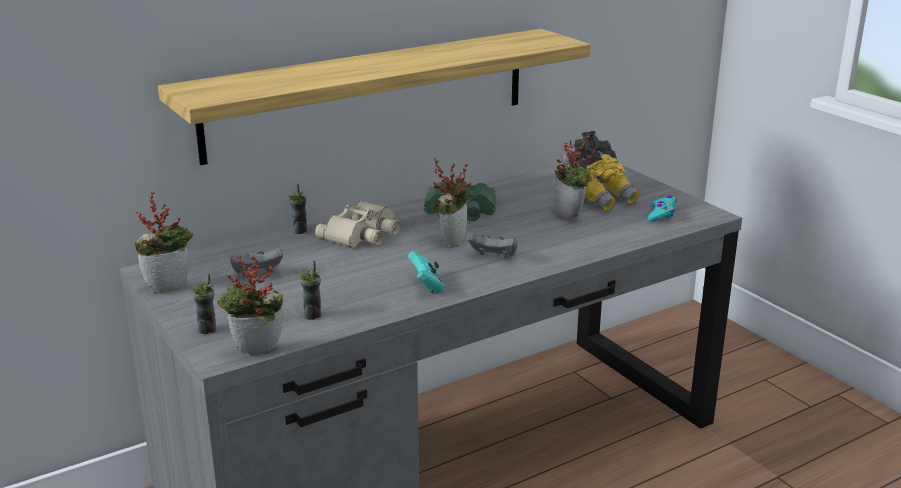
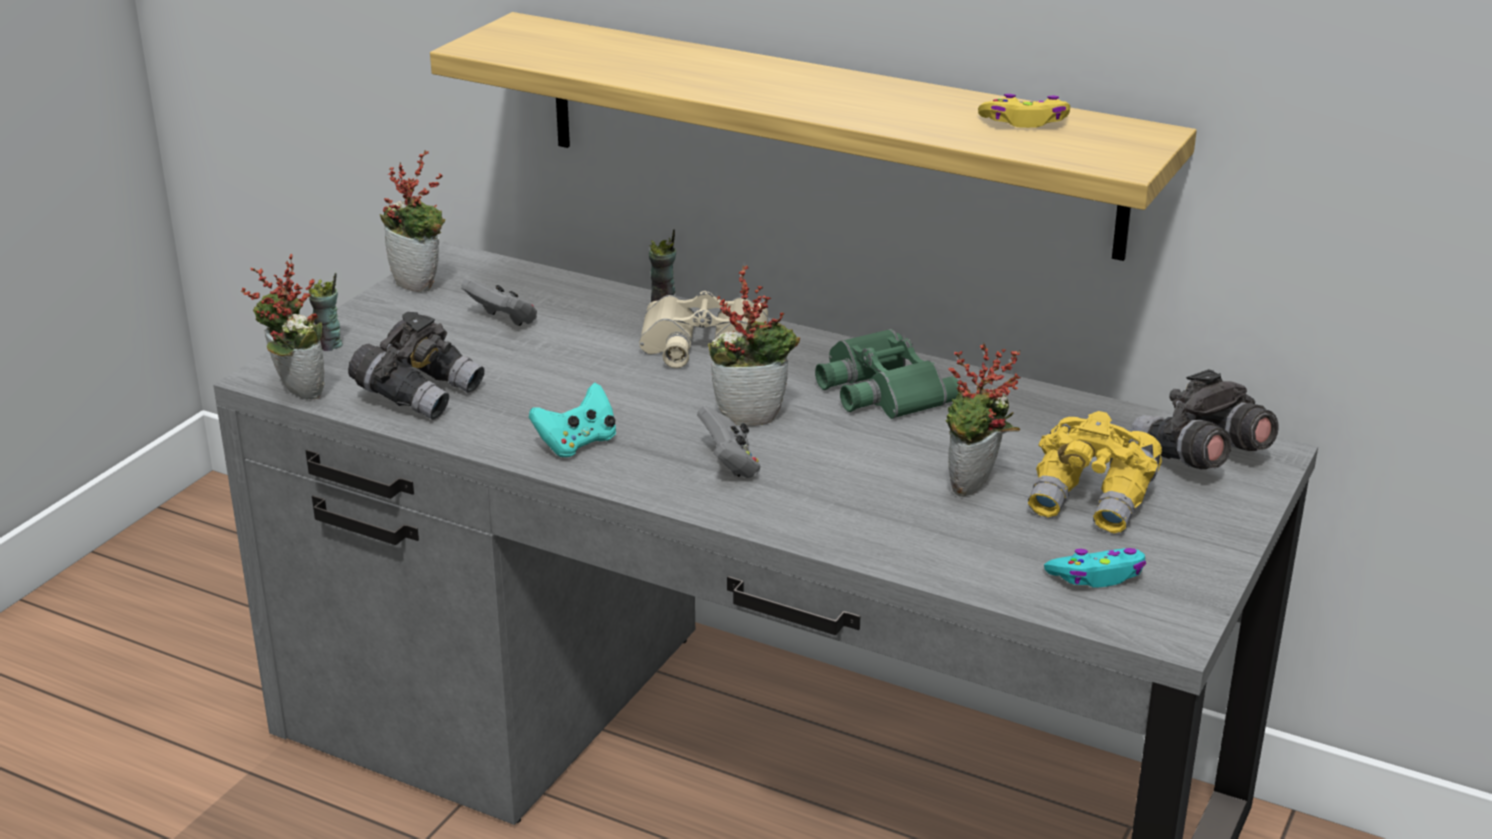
camera: 60 degrees right, 5 degrees up
cup [299,260,321,320] -> grey binoculars [348,312,485,420]
none -> yellow game controller [978,94,1070,128]

